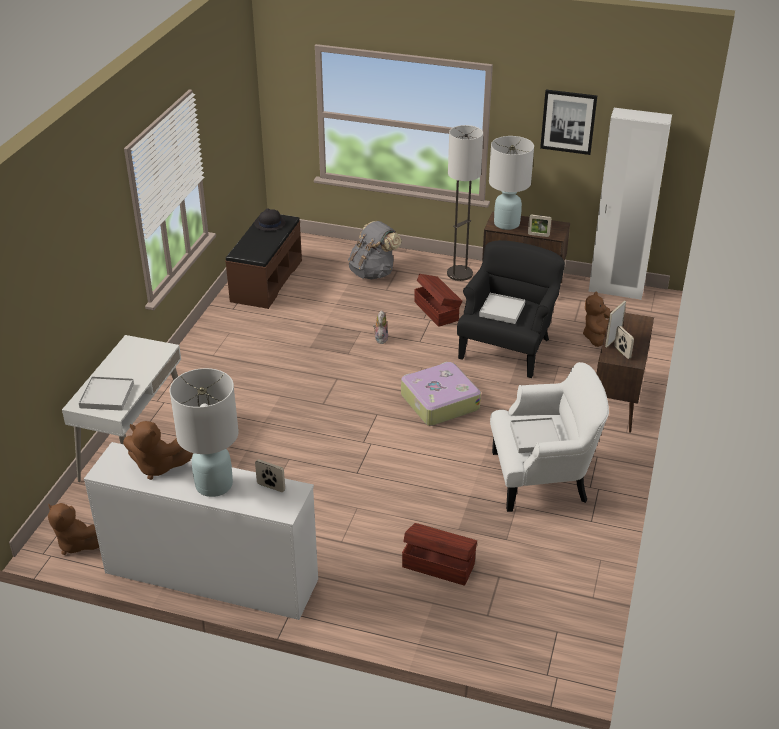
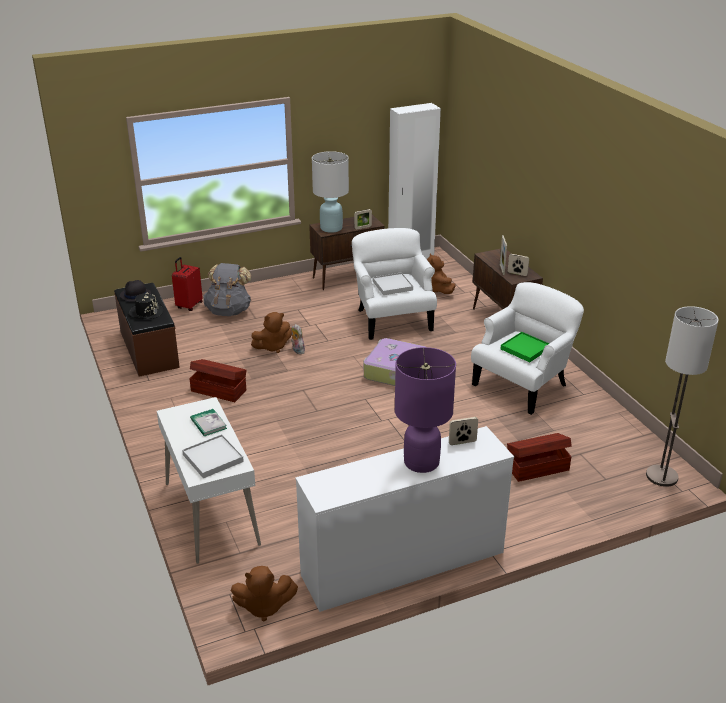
camera: 40 degrees left, 5 degrees down
brown plush toy [123,421,193,480] -> brown plush toy moved to [251,312,292,353]
white table lamp [170,368,239,497] -> purple table lamp [394,347,456,473]
brown storage box [414,274,462,327] -> brown storage box moved to [189,359,247,402]
floor lamp [447,125,483,281] -> floor lamp moved to [646,306,719,487]
black armchair [457,240,565,378] -> white armchair [352,228,437,340]
white tray [510,417,560,453] -> green tray [501,332,549,362]
picture [540,90,597,155] -> none
none -> black hat [129,293,164,319]
none -> red suitcase [172,257,203,311]
none -> book [190,409,227,437]

